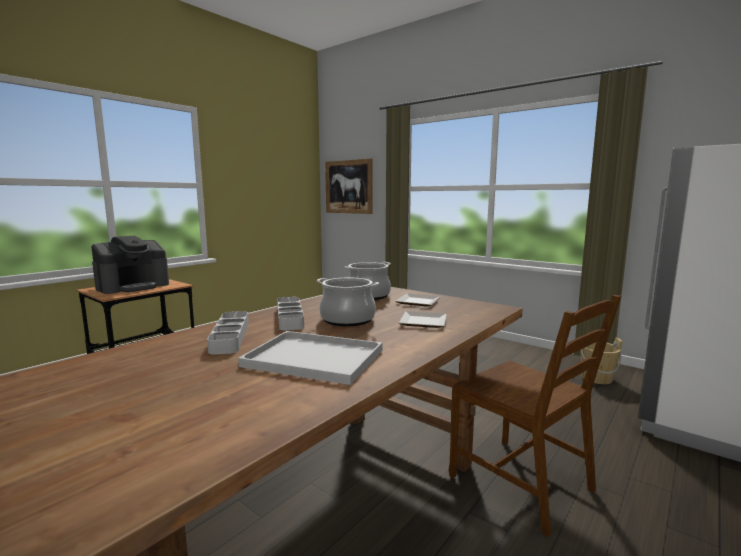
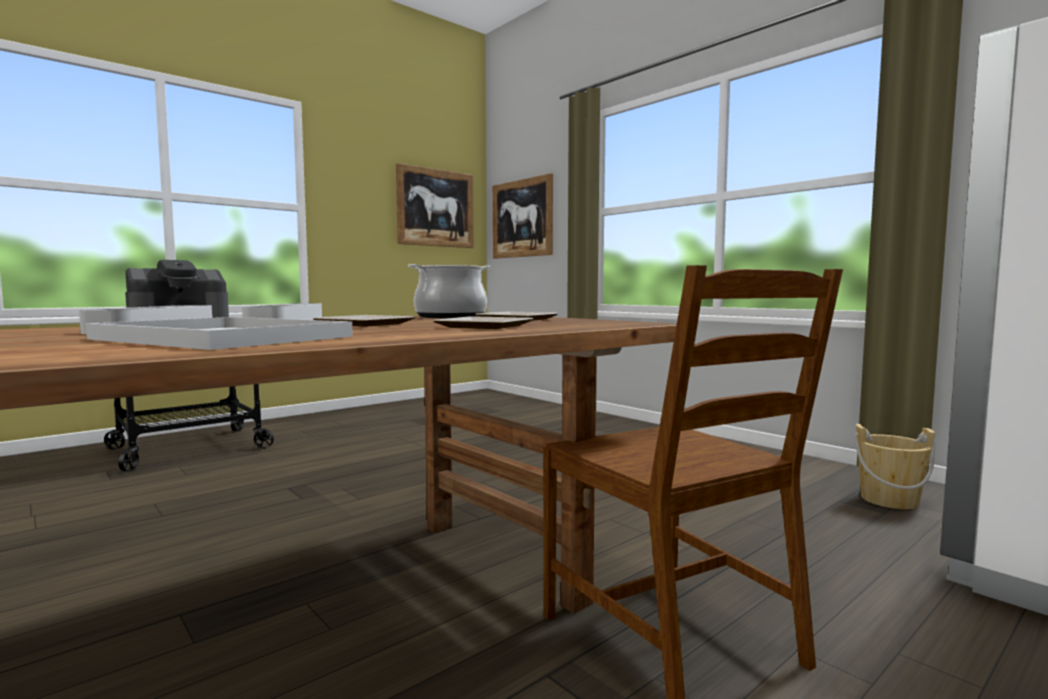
camera: 10 degrees right, 5 degrees down
cooking pot [317,278,379,326] -> plate [313,315,415,327]
none -> picture [396,163,474,248]

